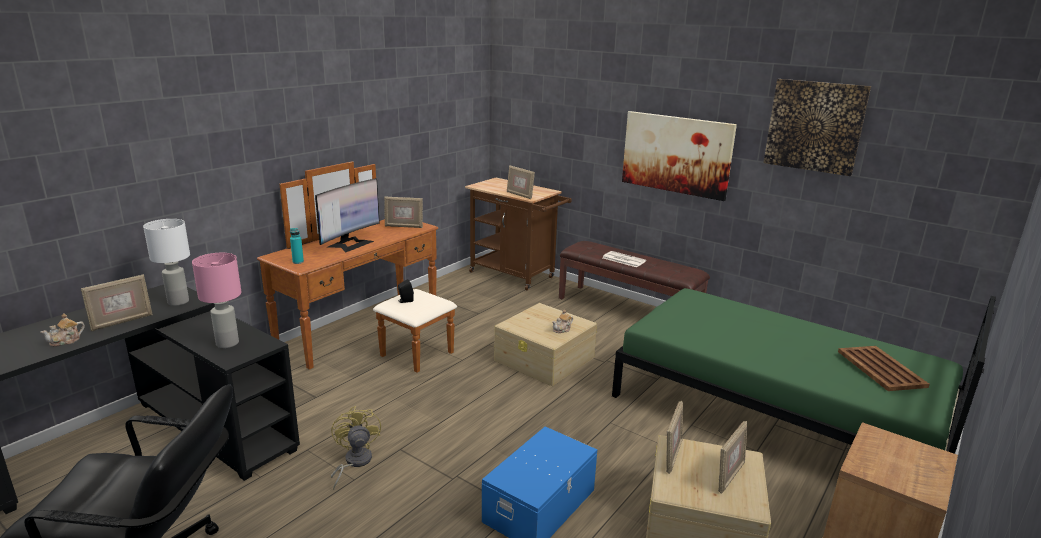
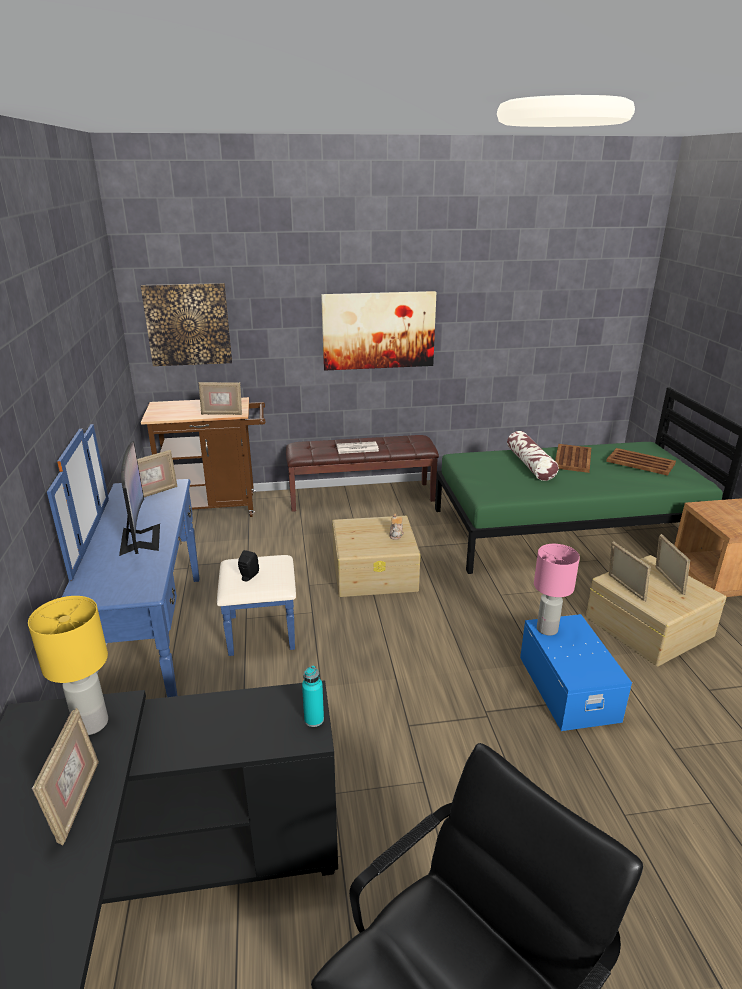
camera: 45 degrees left, 5 degrees up
teapot [41,313,85,347] -> none
white table lamp [143,219,190,306] -> yellow table lamp [28,596,108,735]
pink table lamp [192,253,241,348] -> pink table lamp moved to [534,544,580,636]
brown dresser [257,161,457,373] -> blue dresser [47,424,296,697]
turquoise bottle [290,228,304,264] -> turquoise bottle moved to [302,665,324,727]
yellow fan [331,406,381,490] -> none
picture [763,79,871,176] -> picture moved to [141,283,232,366]
none -> pillow [507,431,559,481]
none -> brown tray [555,444,591,473]

